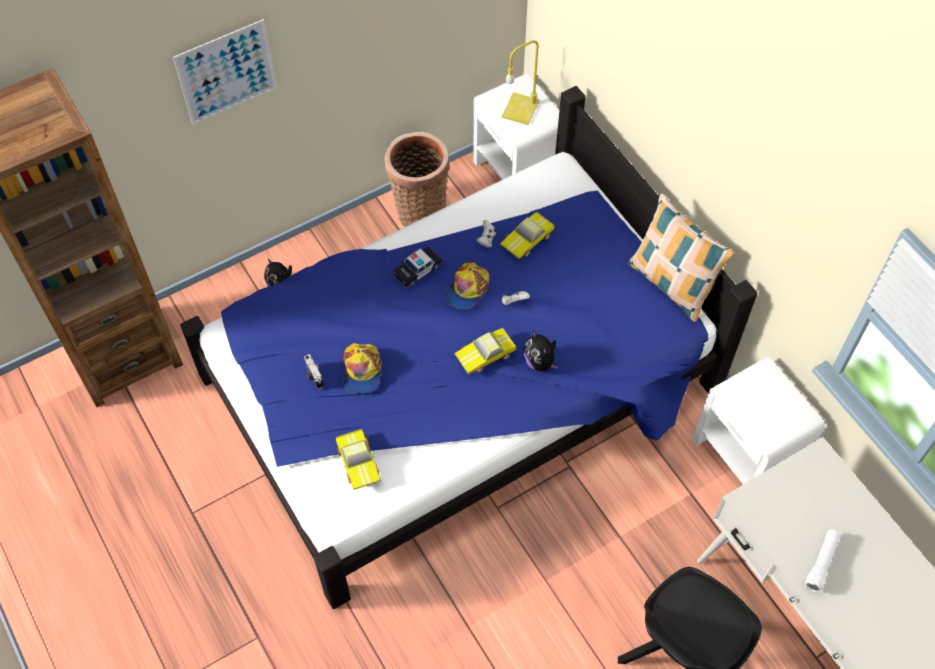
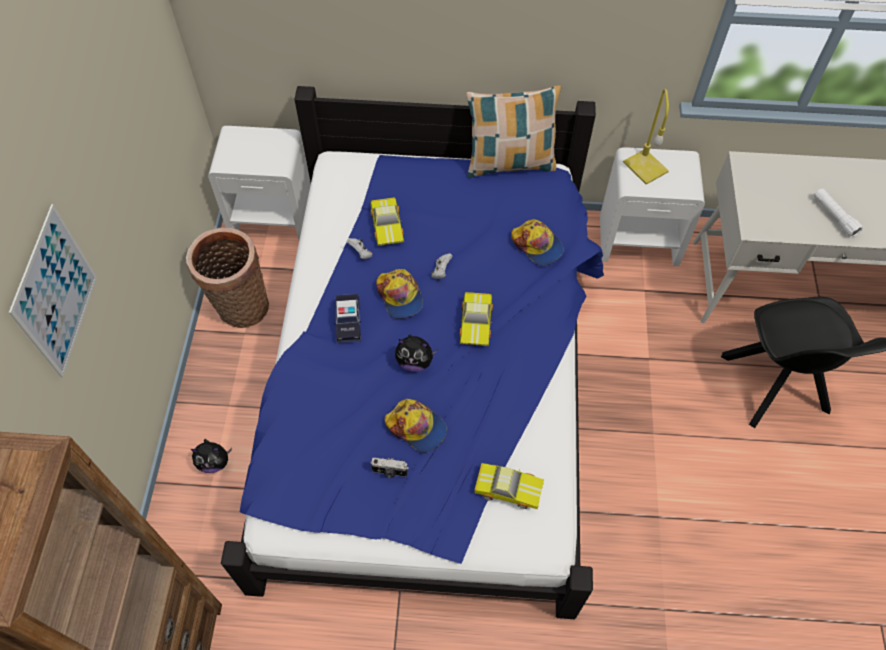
camera: 55 degrees left, 0 degrees up
yellow table lamp [502,40,539,125] -> yellow table lamp moved to [623,88,669,185]
plush toy [523,330,558,371] -> plush toy moved to [395,334,437,371]
none -> cap [511,219,564,266]

